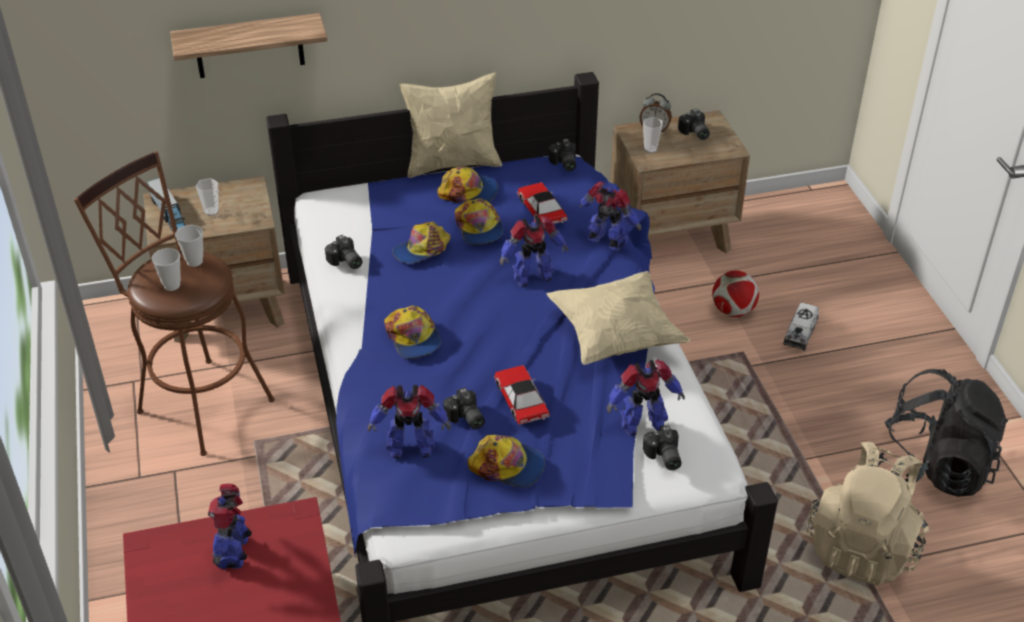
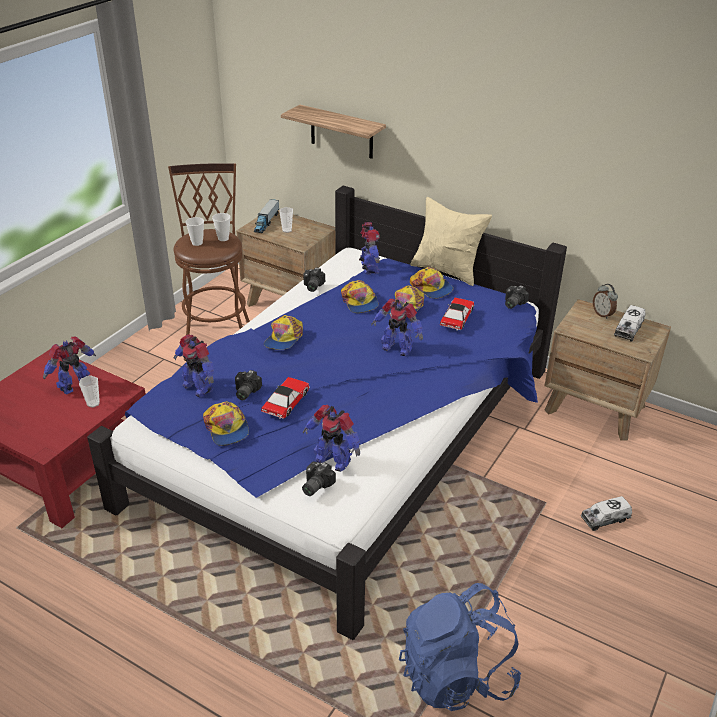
camera: 45 degrees right, 5 degrees down
cap [392,222,451,264] -> cap turned 120 degrees counterclockwise [341,280,379,313]
beige pillow [547,271,690,365] -> none
toy robot [580,182,641,251] -> toy robot moved to [359,222,380,274]
cup [643,117,663,153] -> cup moved to [79,375,100,408]
camera [678,109,710,140] -> toy truck [614,305,645,342]
football [712,271,759,317] -> none
beige backpack [807,441,929,586] -> blue backpack [399,583,521,711]
black backpack [878,369,1008,497] -> none

